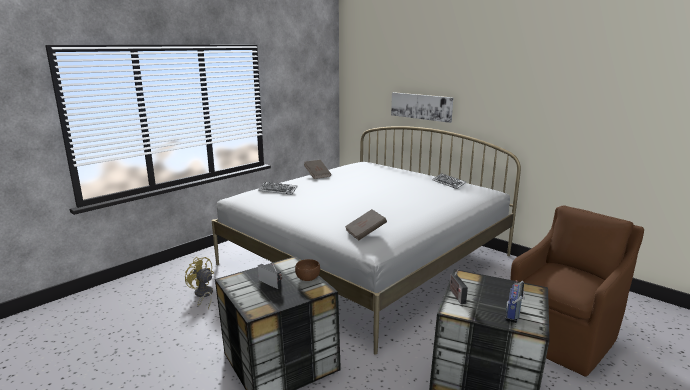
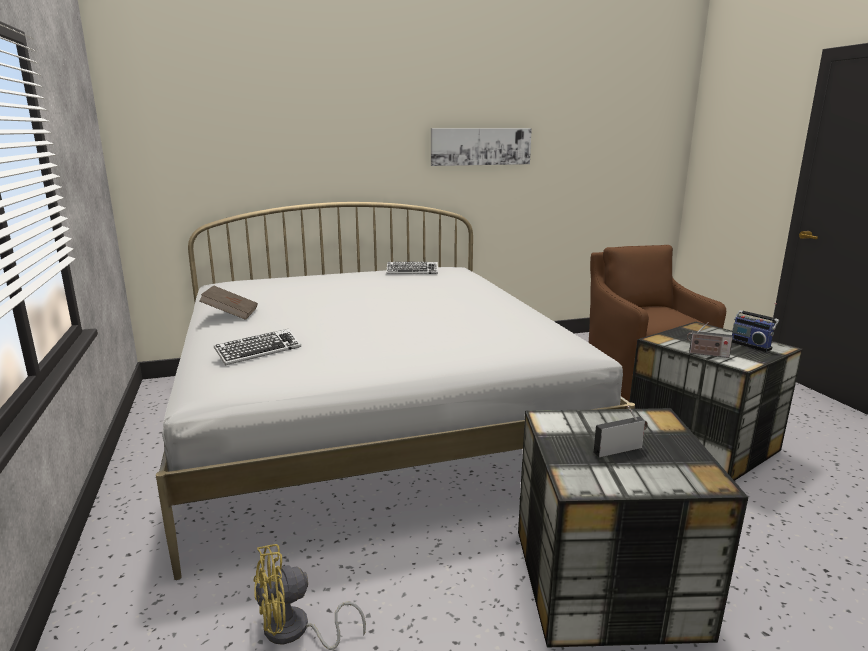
camera: 60 degrees left, 0 degrees up
brown bowl [295,259,320,281] -> none
brown book [345,209,387,240] -> none
picture [391,92,453,123] -> picture moved to [431,128,532,166]

